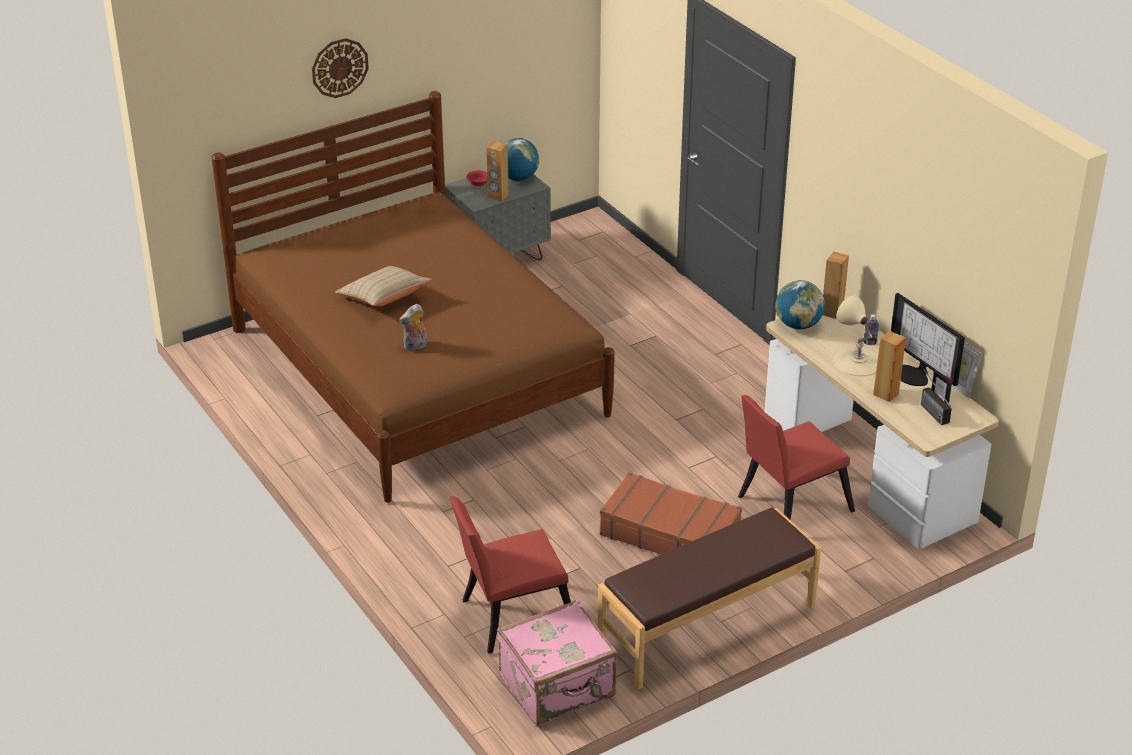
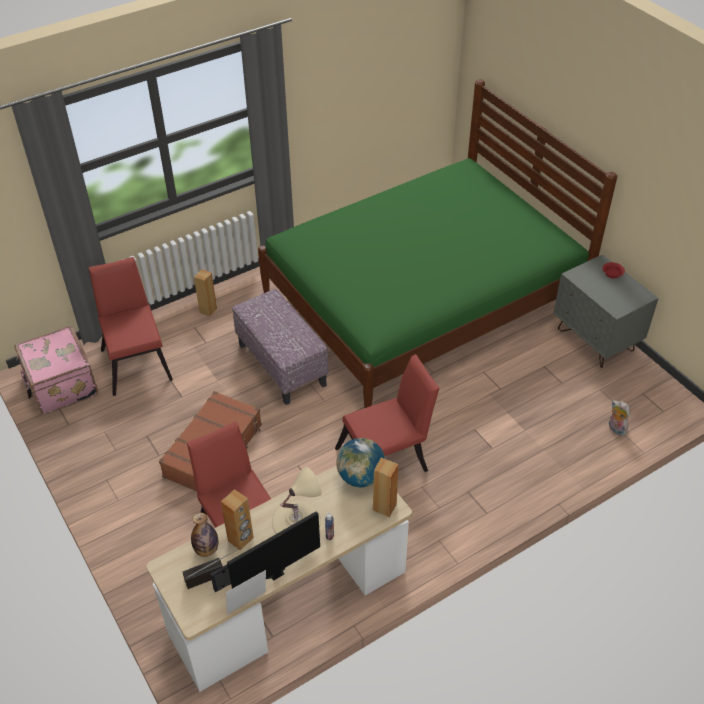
camera: 90 degrees right, 10 degrees up
brown bed [212,91,615,503] -> green bed [258,79,617,408]
wall clock [312,38,369,98] -> none
beige pillow [335,266,432,307] -> none
plush toy [399,304,427,351] -> plush toy moved to [609,400,630,436]
brown speaker [486,141,509,202] -> brown speaker moved to [194,269,217,316]
globe [504,138,539,181] -> none
brown bench [598,507,821,689] -> none
none -> bottle [191,513,218,557]
none -> ottoman [232,289,329,405]
none -> red chair [335,354,440,472]

